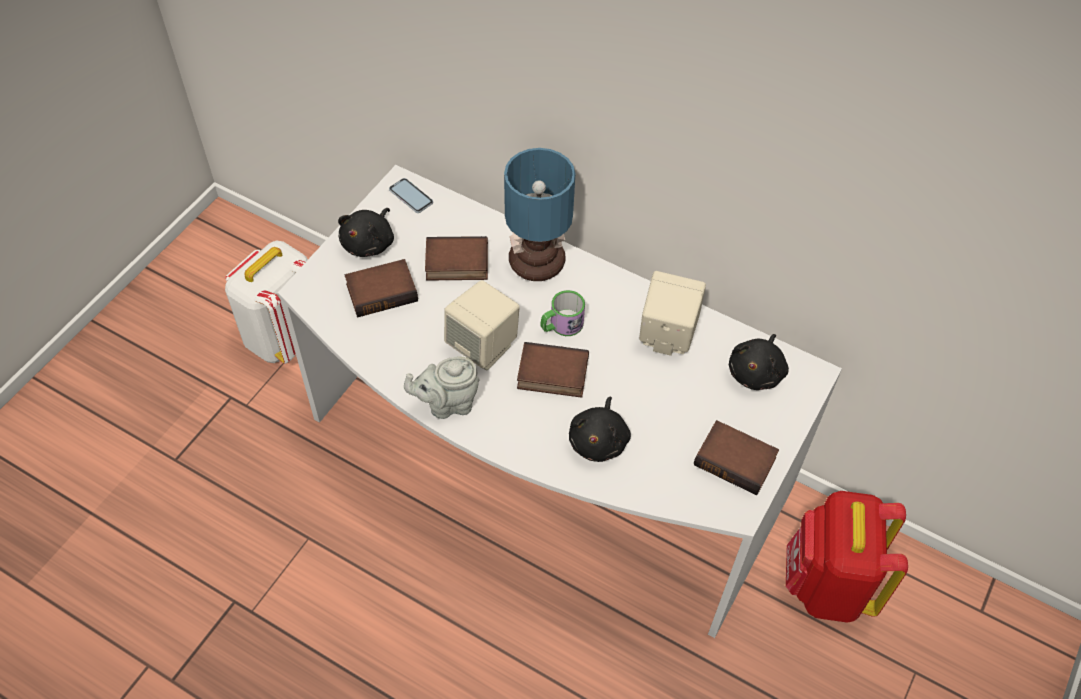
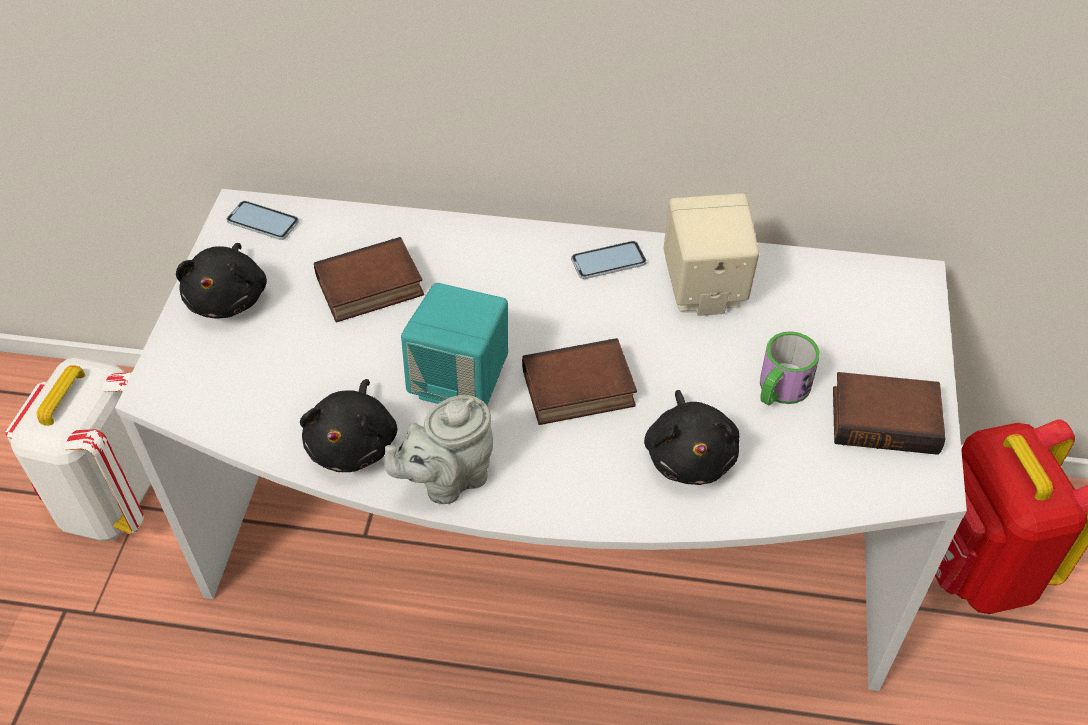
camera: 20 degrees left, 5 degrees down
book [345,259,418,317] -> none
beige speaker [444,280,520,370] -> turquoise speaker [401,283,508,405]
table lamp [504,148,576,281] -> none
mug [541,290,585,336] -> mug moved to [760,331,820,405]
black plush toy [729,334,789,390] -> black plush toy moved to [300,379,398,472]
none -> phone [571,241,647,279]

